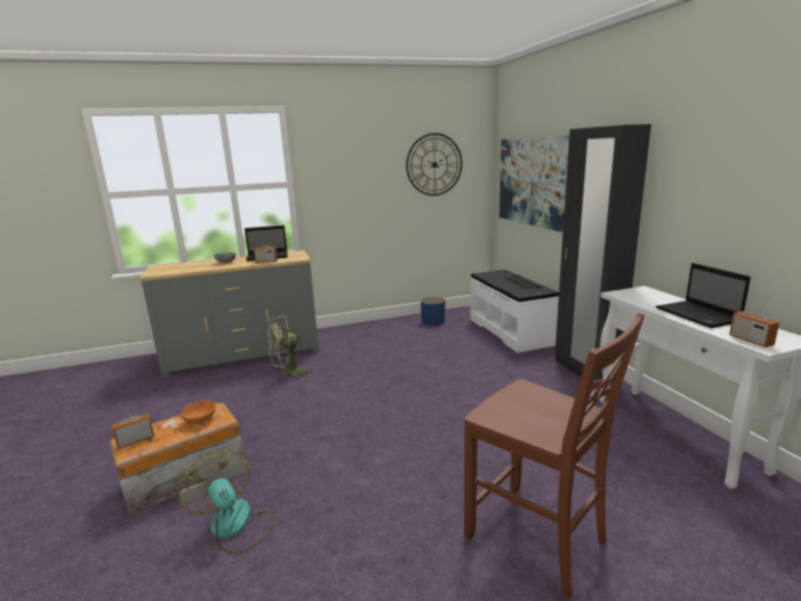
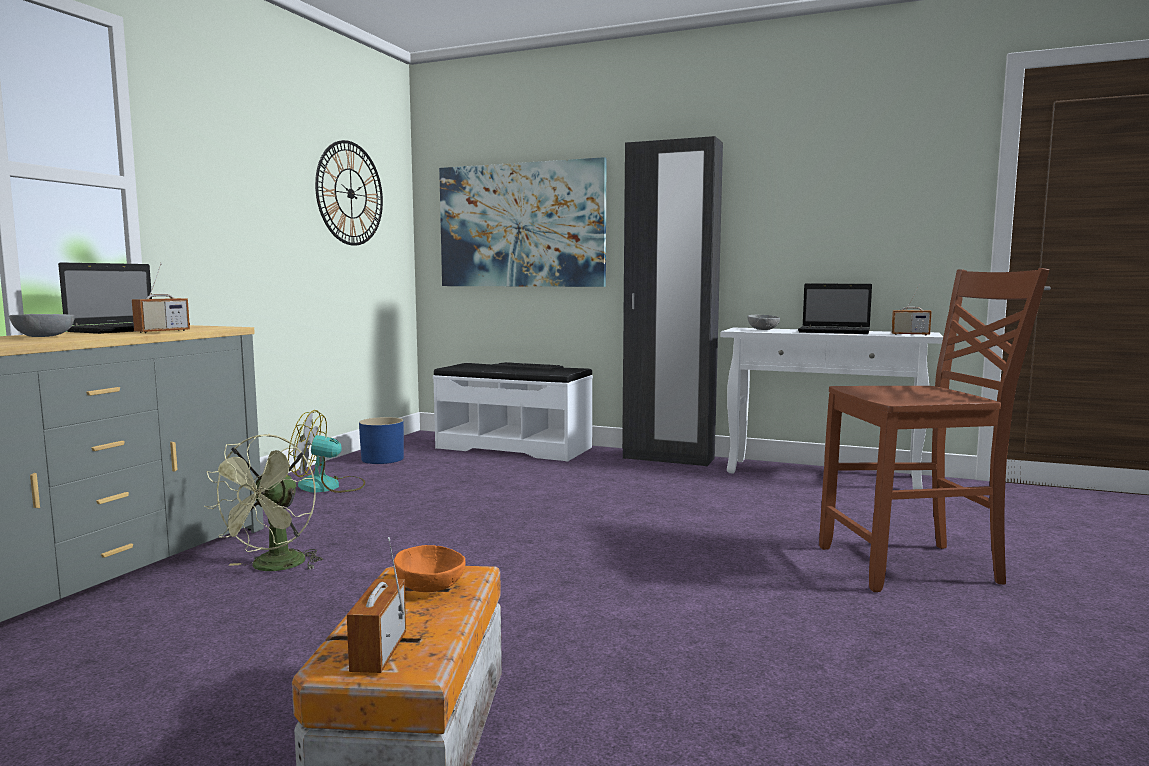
camera: 50 degrees left, 10 degrees down
fan [178,450,280,554] -> fan moved to [288,410,365,493]
none -> grey bowl [748,314,780,330]

